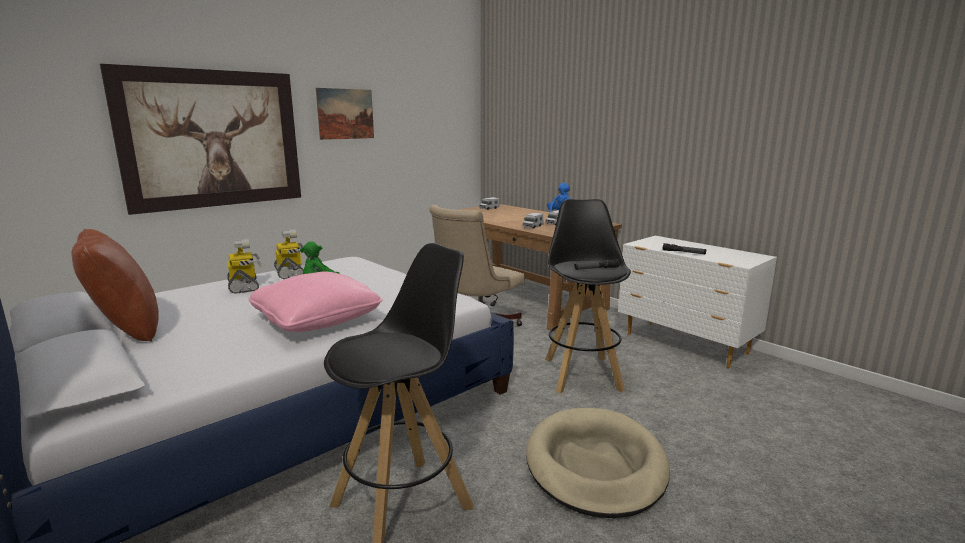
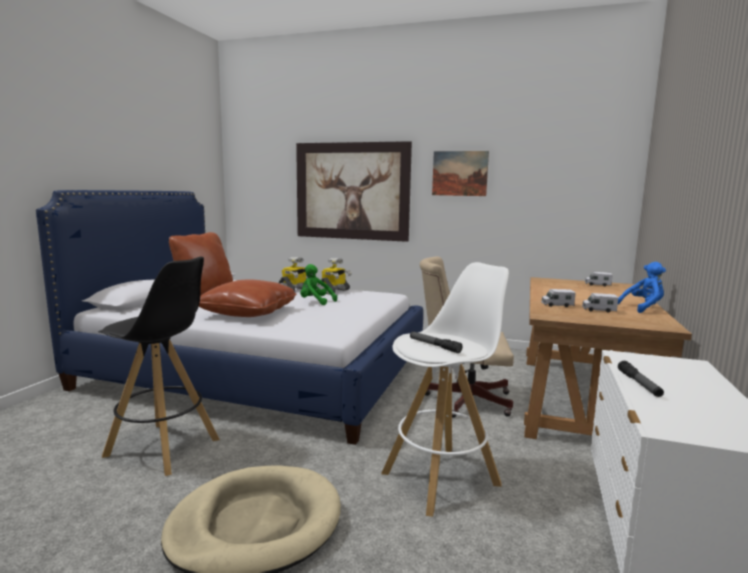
camera: 60 degrees right, 5 degrees down
pink pillow [249,271,383,332] -> brown pillow [199,280,296,317]
black stool [545,199,631,394] -> white stool [381,262,509,517]

